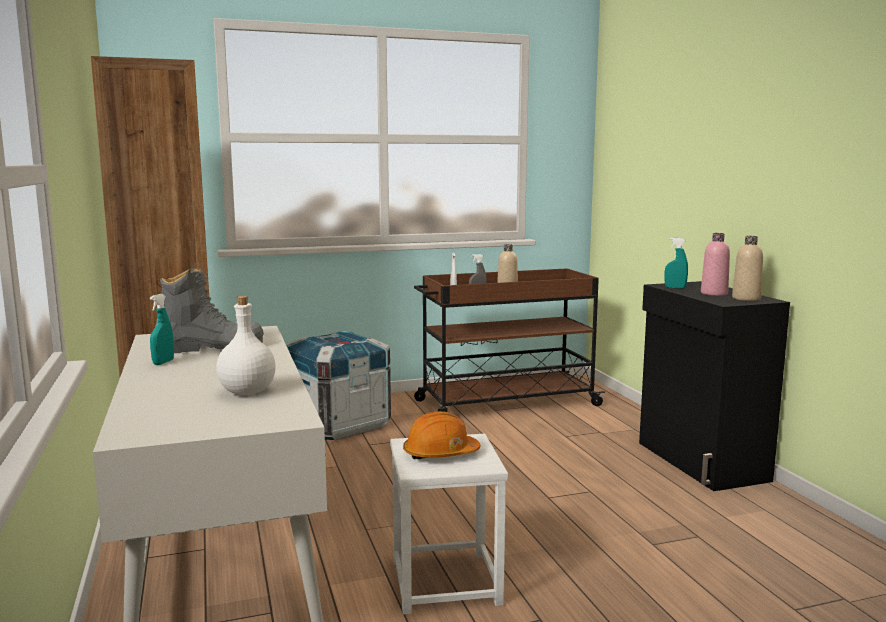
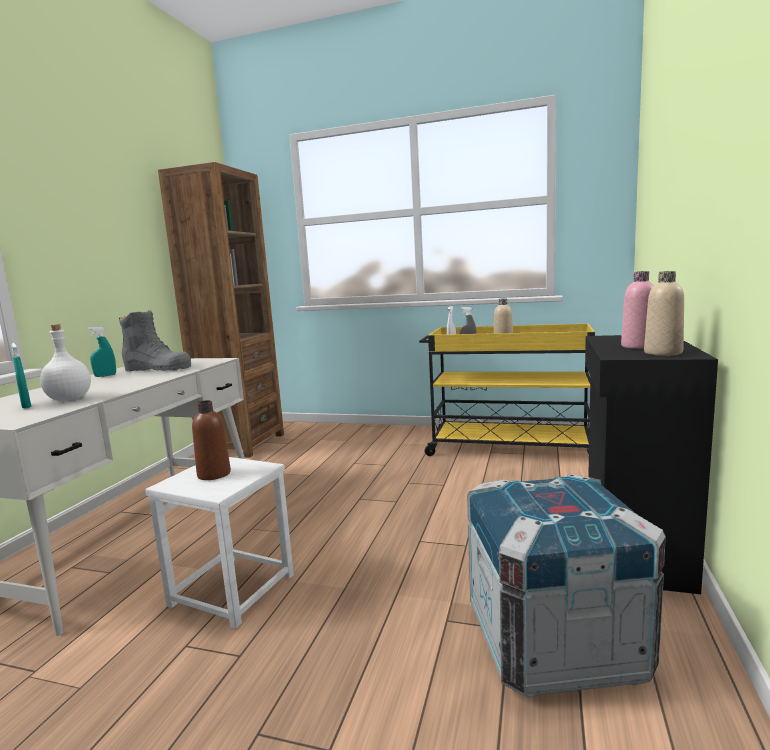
camera: 35 degrees right, 0 degrees up
crate [286,331,391,440] -> crate moved to [467,474,666,697]
orange hard hat [403,411,481,459] -> brown bottle [192,400,231,480]
brown cart [414,268,605,412] -> yellow cart [419,324,595,456]
turquoise spray bottle [664,238,688,289] -> turquoise spray bottle moved to [11,343,31,409]

